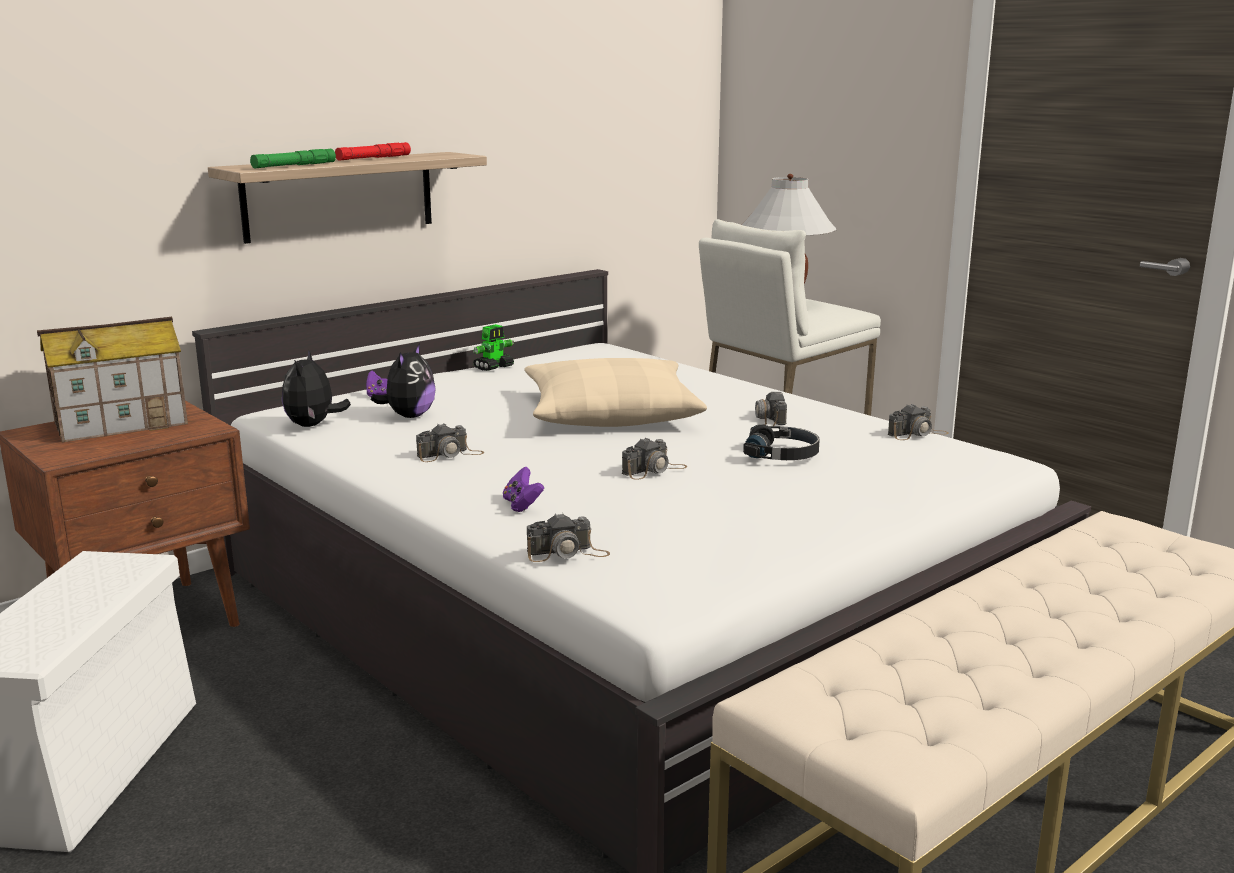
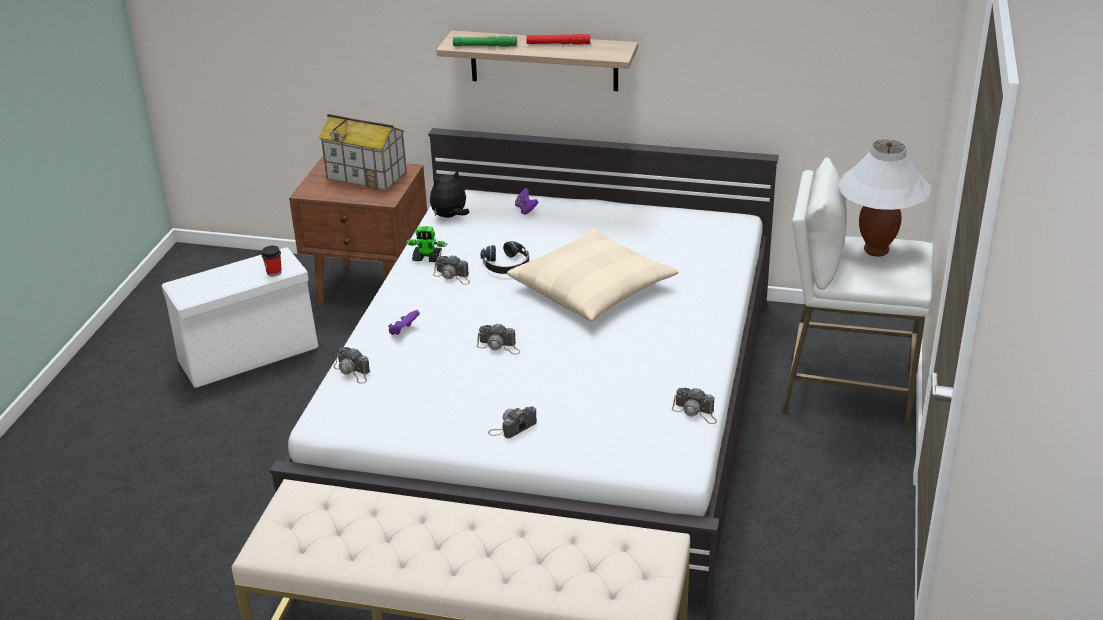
camera: 55 degrees right, 15 degrees up
plush toy [371,343,436,418] -> none
toy robot [473,324,514,371] -> toy robot moved to [406,226,447,262]
black headphones [743,424,820,460] -> black headphones moved to [480,241,529,274]
camera [755,392,787,426] -> camera moved to [488,406,537,438]
none -> cup [261,246,282,277]

